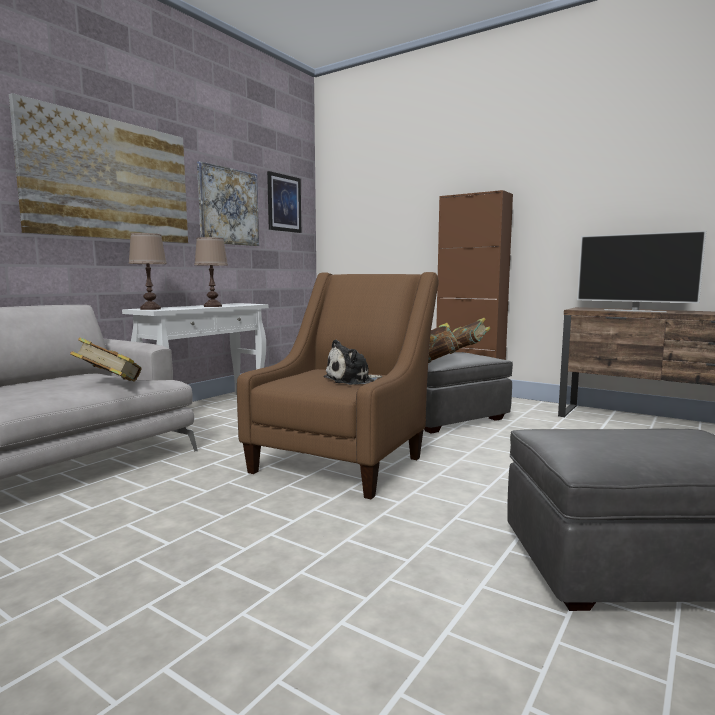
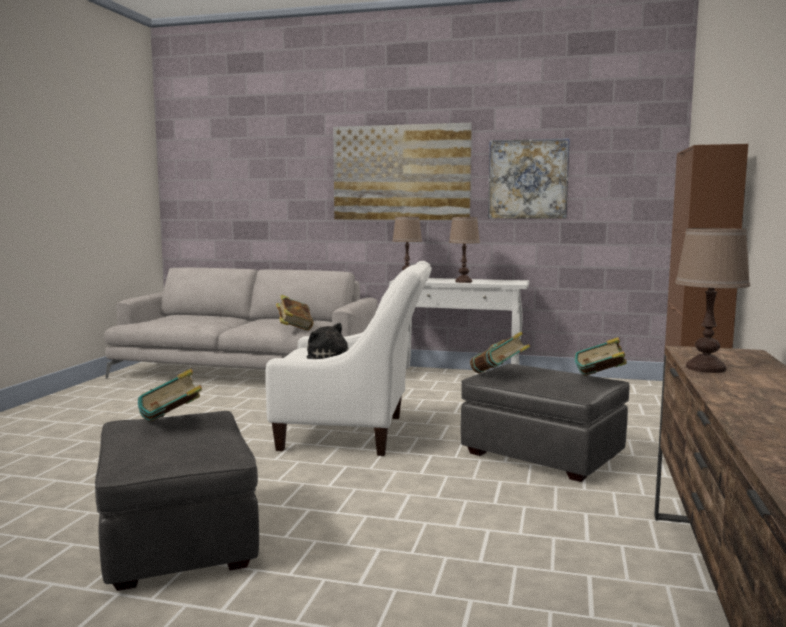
camera: 70 degrees right, 0 degrees up
brown armchair [237,272,438,500] -> white armchair [265,261,432,456]
picture [267,171,301,233] -> none
television [577,230,707,312] -> brown table lamp [675,228,750,373]
none -> book [138,369,202,421]

